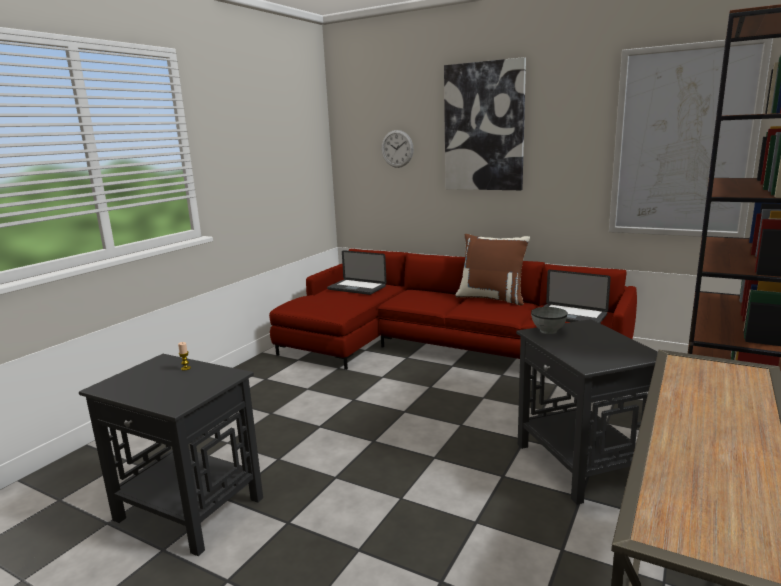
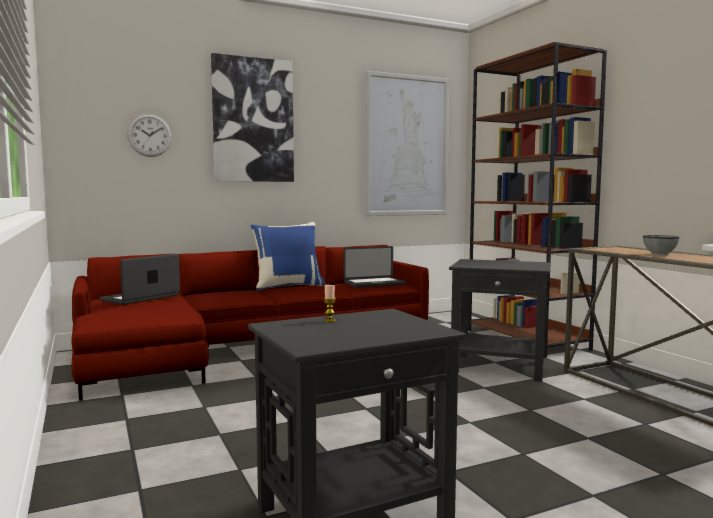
camera: 55 degrees left, 10 degrees down
laptop [327,250,387,295] -> laptop turned 150 degrees clockwise [99,254,180,305]
brown pillow [455,234,530,306] -> blue pillow [251,222,326,290]
grey bowl [531,307,568,334] -> grey bowl moved to [643,235,679,256]

